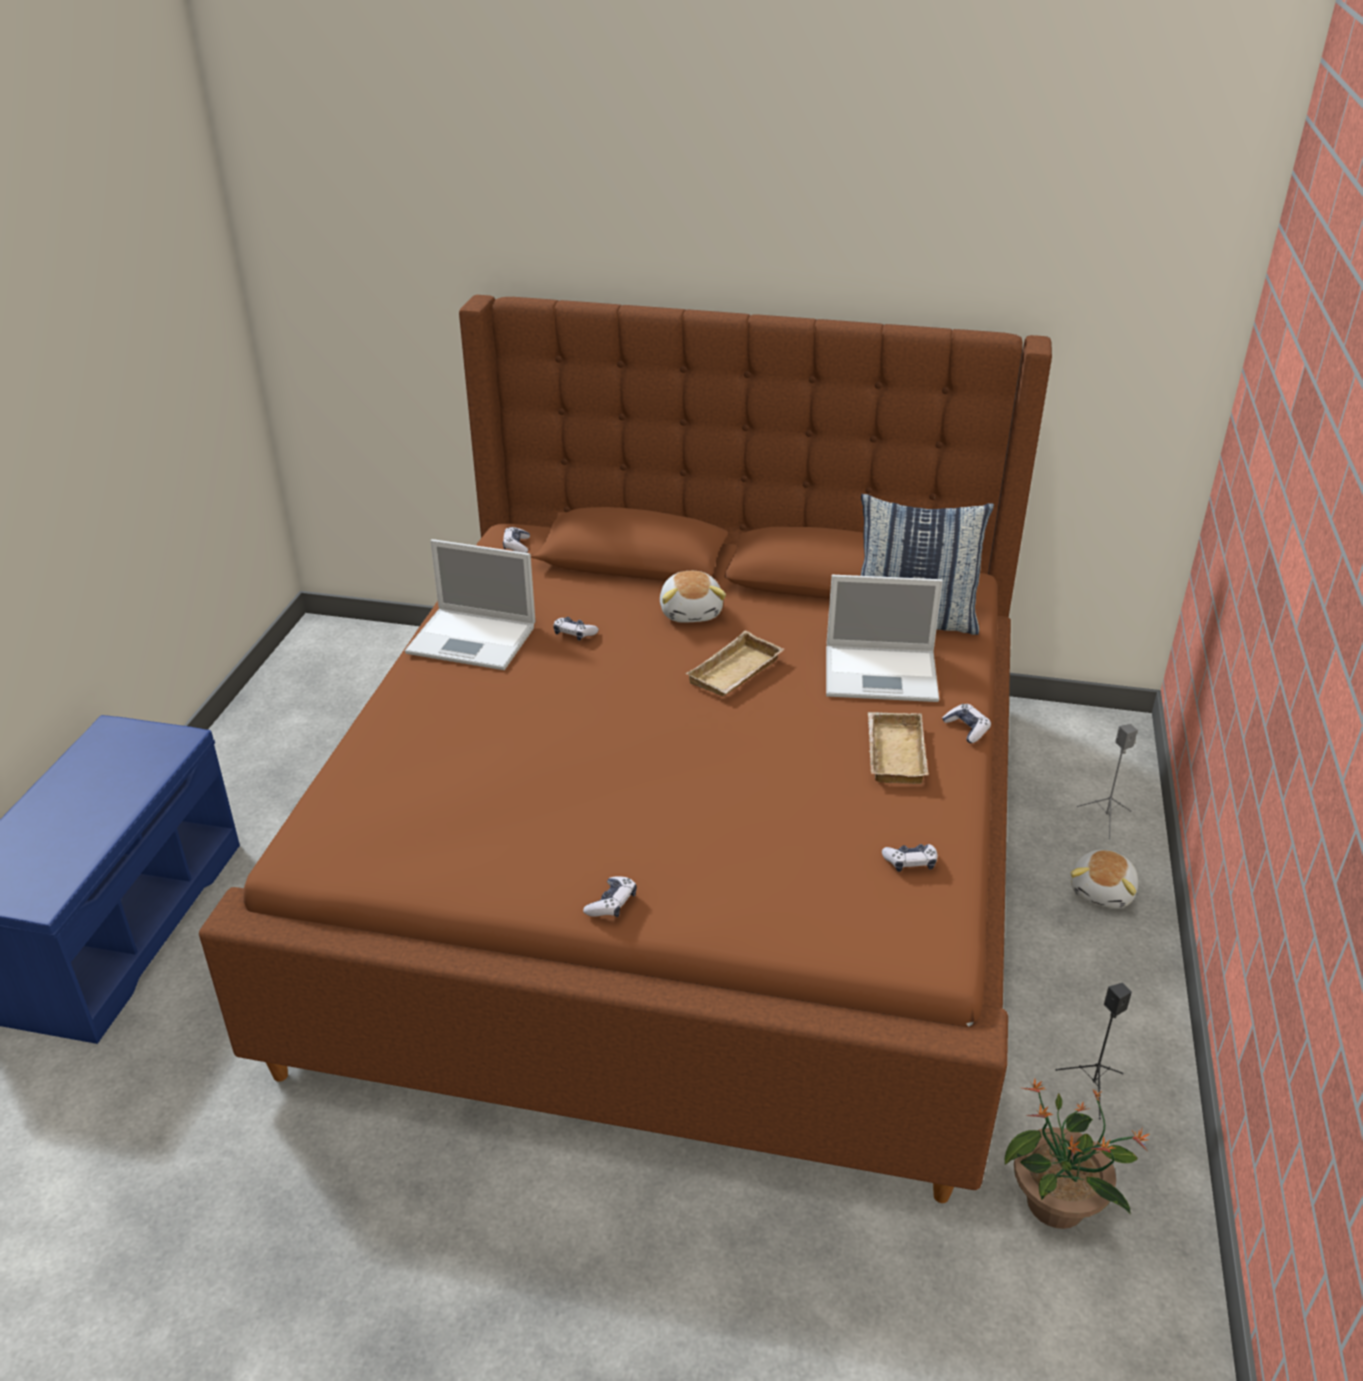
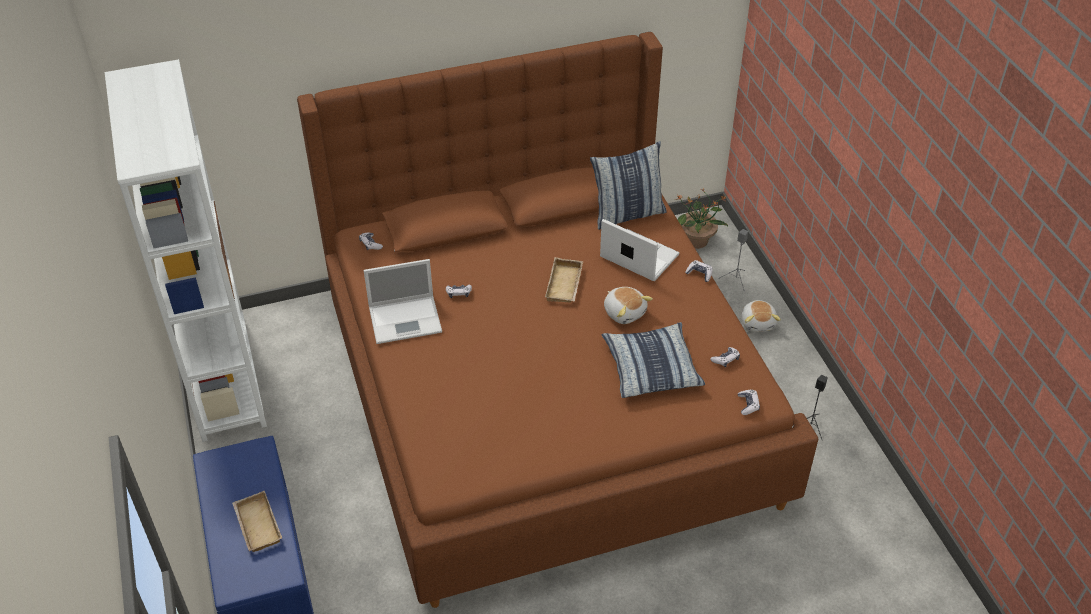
camera: 30 degrees left, 10 degrees up
game controller [583,876,637,917] -> game controller moved to [738,390,760,415]
plush toy [660,571,726,623] -> plush toy moved to [604,287,653,324]
laptop [826,575,943,702] -> laptop turned 120 degrees counterclockwise [600,219,679,281]
beige tray [868,712,928,784] -> beige tray moved to [232,491,282,552]
potted plant [1005,1079,1149,1229] -> potted plant moved to [675,188,728,249]
none -> white bookcase [105,59,267,442]
none -> pillow [602,322,705,398]

